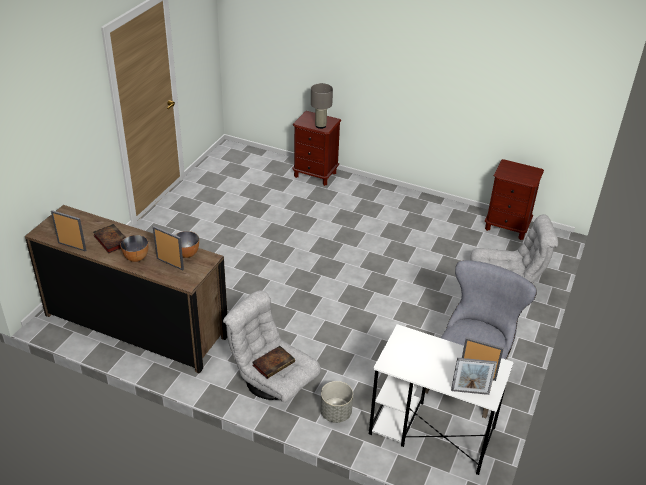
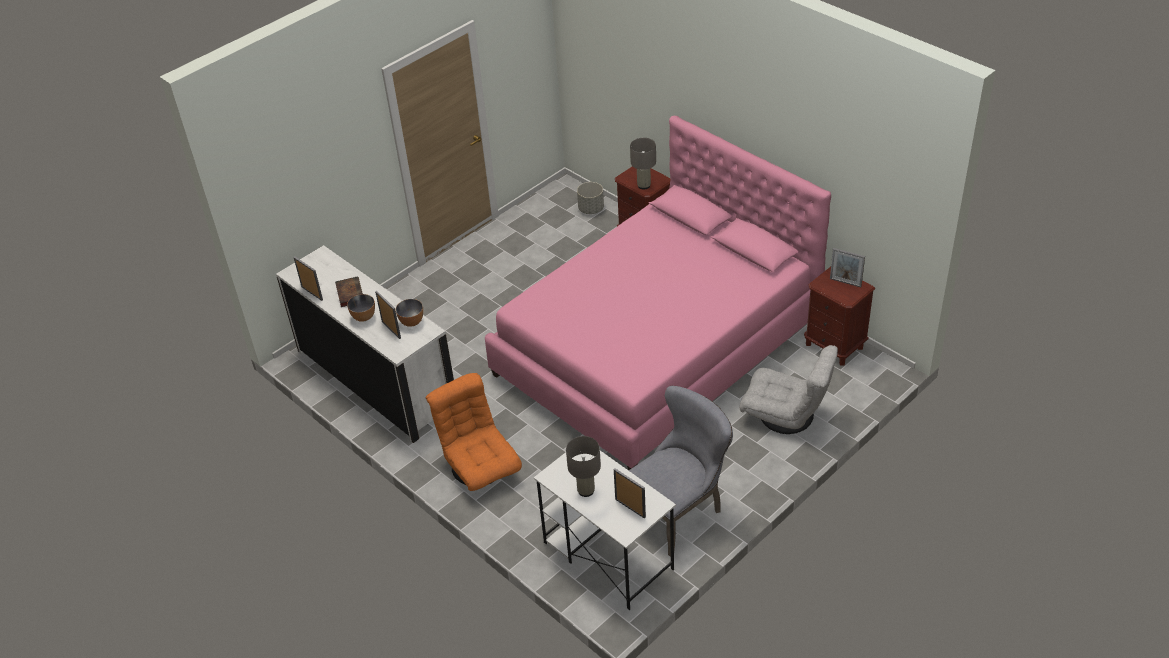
camera: 25 degrees right, 5 degrees up
brown dresser [25,205,227,374] -> white dresser [276,245,454,443]
grey armchair [223,290,321,402] -> orange armchair [426,373,522,491]
book [252,346,295,379] -> none
grey planter [320,381,353,423] -> grey planter moved to [577,182,604,214]
picture frame [451,358,497,395] -> picture frame moved to [830,248,865,287]
none -> pink bed [485,116,831,470]
none -> grey table lamp [566,436,601,497]

